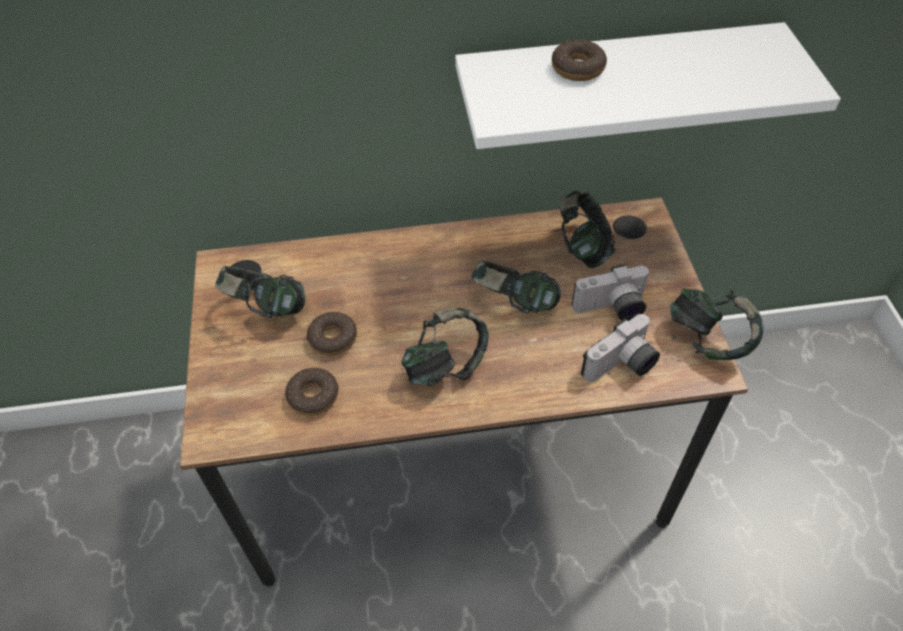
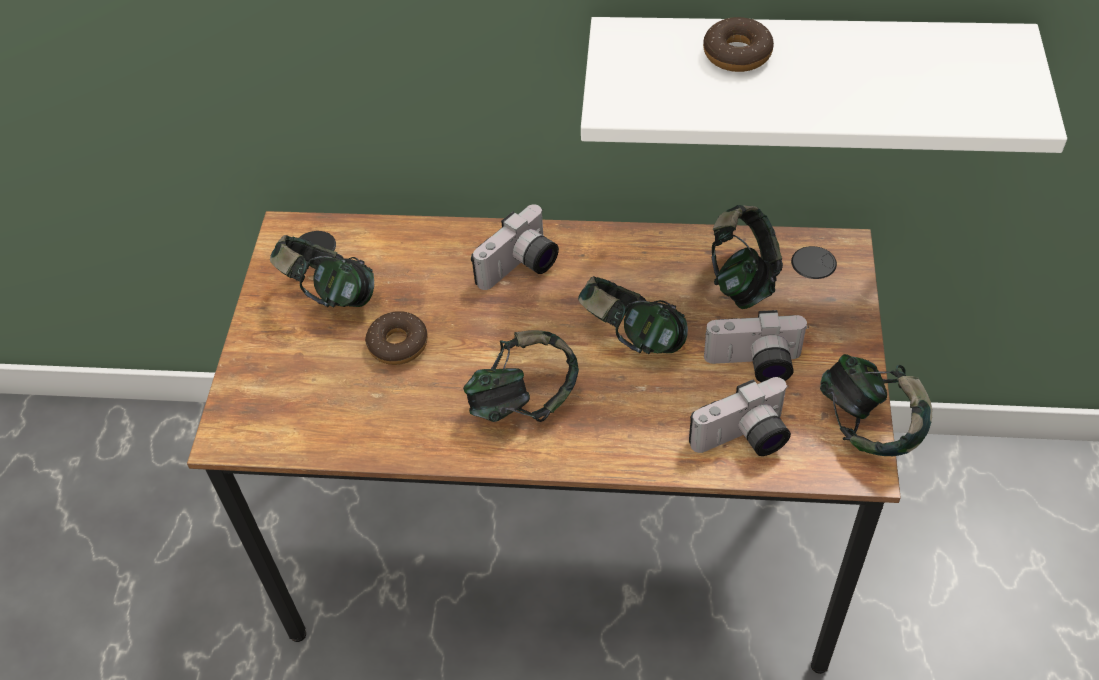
camera: 15 degrees right, 0 degrees up
donut [285,368,338,415] -> none
none -> camera [471,204,559,290]

